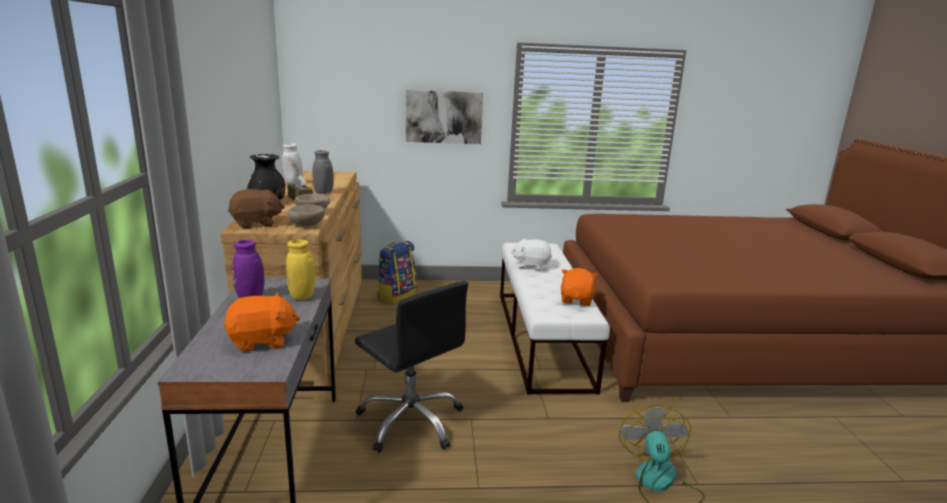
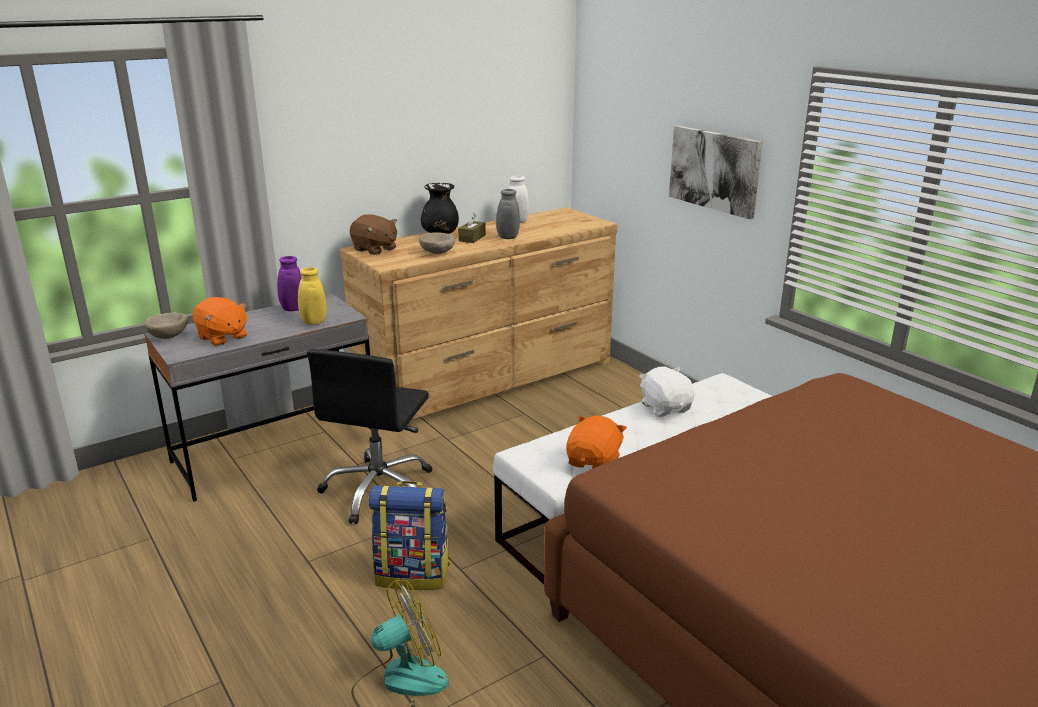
camera: 60 degrees right, 5 degrees up
beige bowl [287,204,325,226] -> beige bowl moved to [144,312,188,339]
backpack [377,241,417,304] -> backpack moved to [368,481,450,590]
orange plush toy [561,268,598,306] -> orange plush toy turned 45 degrees counterclockwise [566,415,627,469]

